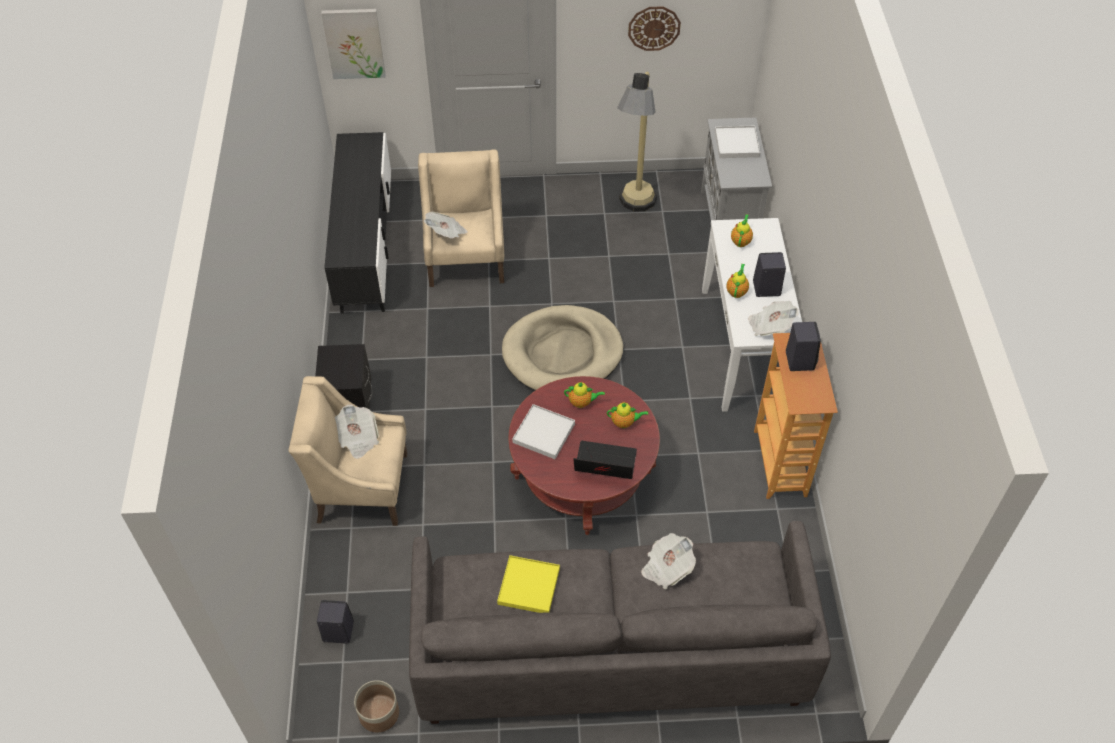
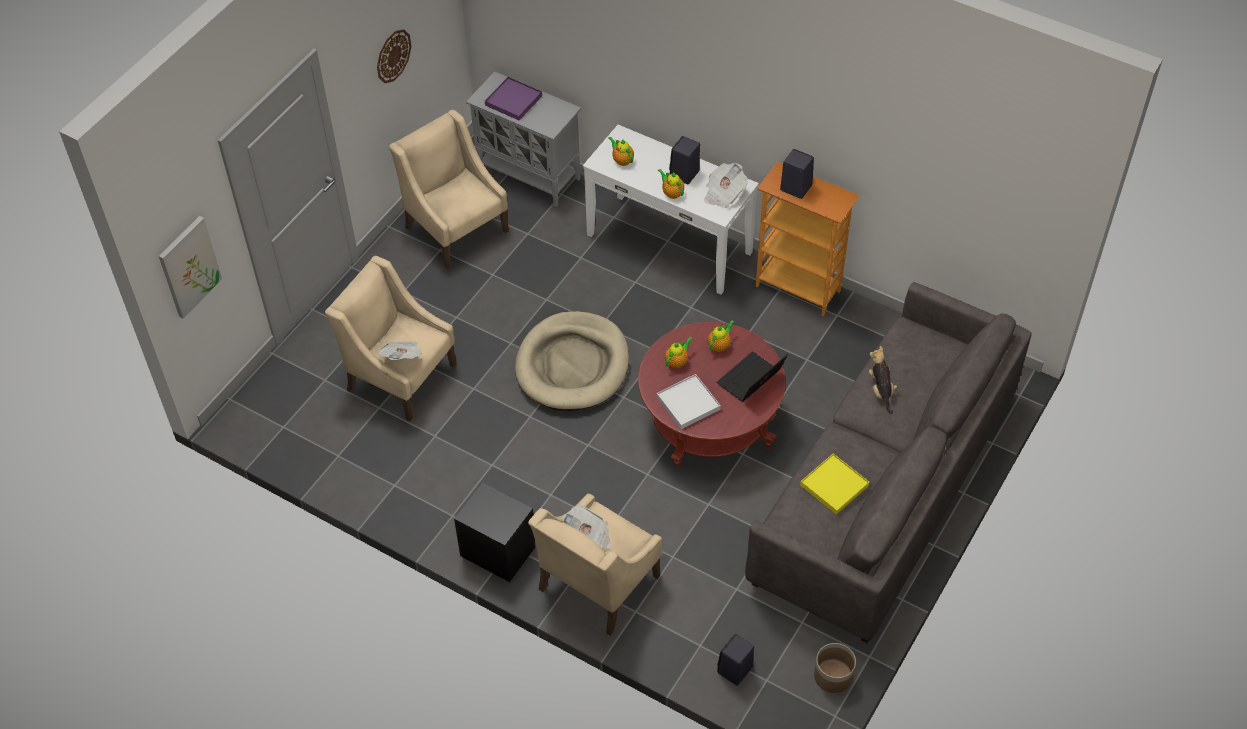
camera: 55 degrees left, 0 degrees up
black tv stand [324,132,391,314] -> none
floor lamp [617,71,657,212] -> beige armchair [389,110,509,269]
newspaper [641,533,696,589] -> plush toy [869,346,897,414]
white tray [715,126,761,158] -> purple tray [485,77,542,120]

